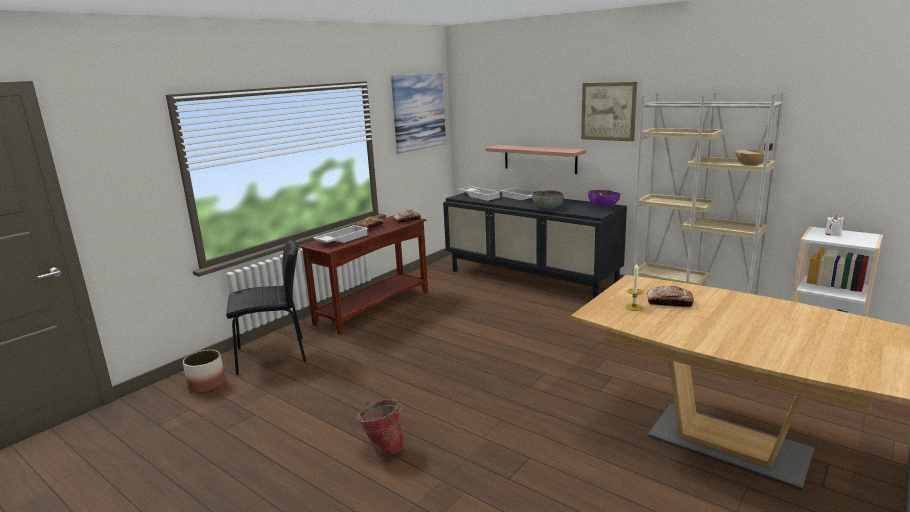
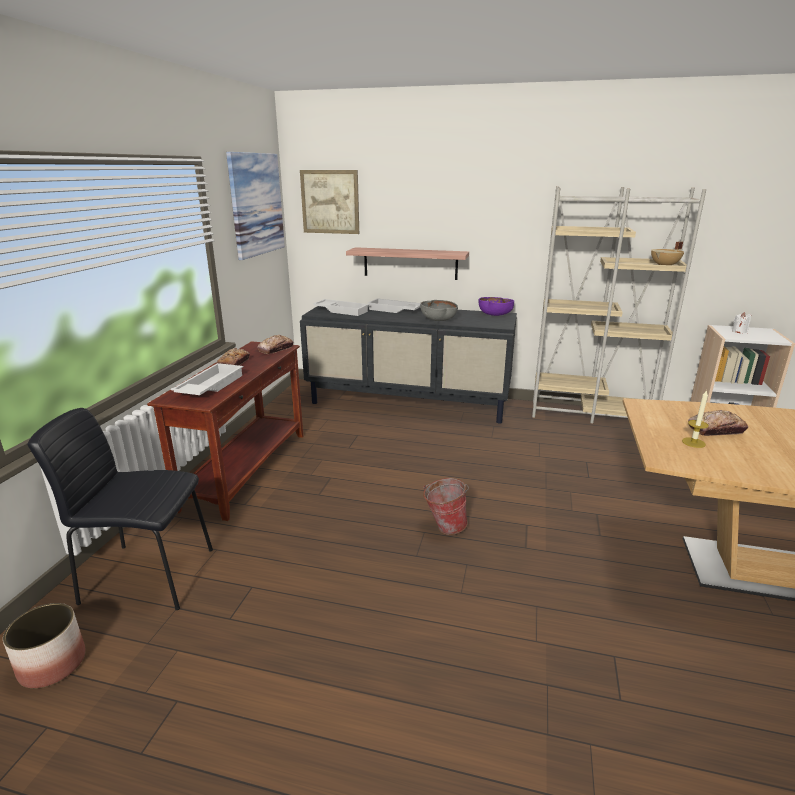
camera: 25 degrees left, 5 degrees up
black chair [226,240,306,375] -> black chair turned 135 degrees counterclockwise [27,408,213,610]
bucket [357,399,405,457] -> bucket moved to [423,478,469,535]
picture [581,82,637,141] -> picture moved to [300,170,359,234]

